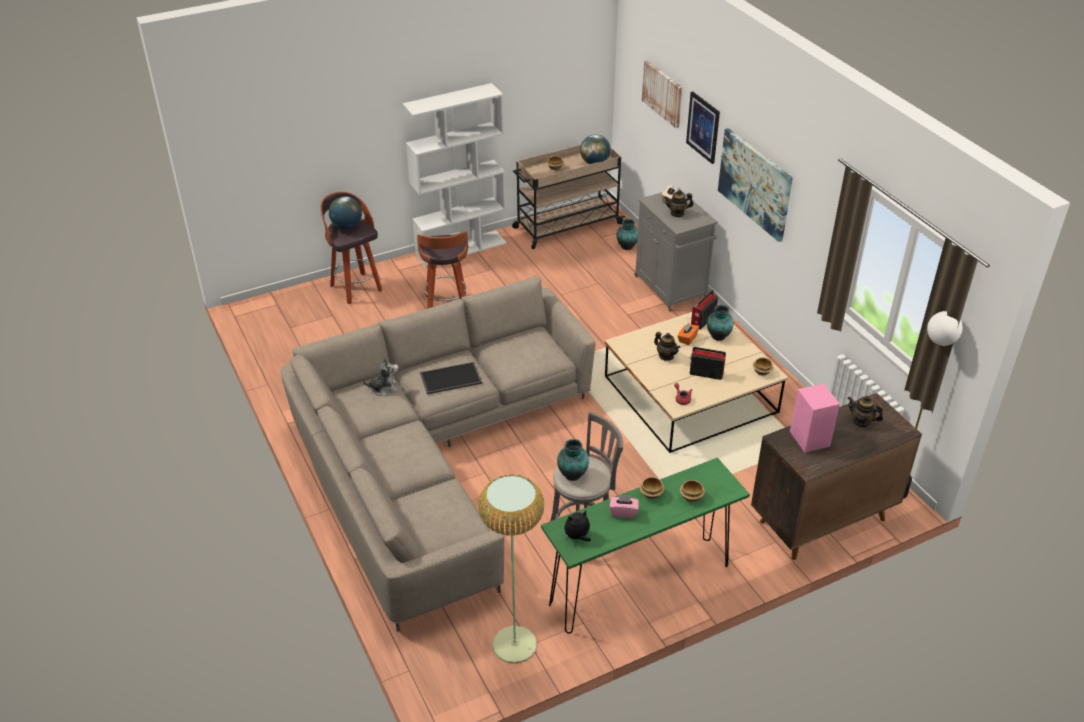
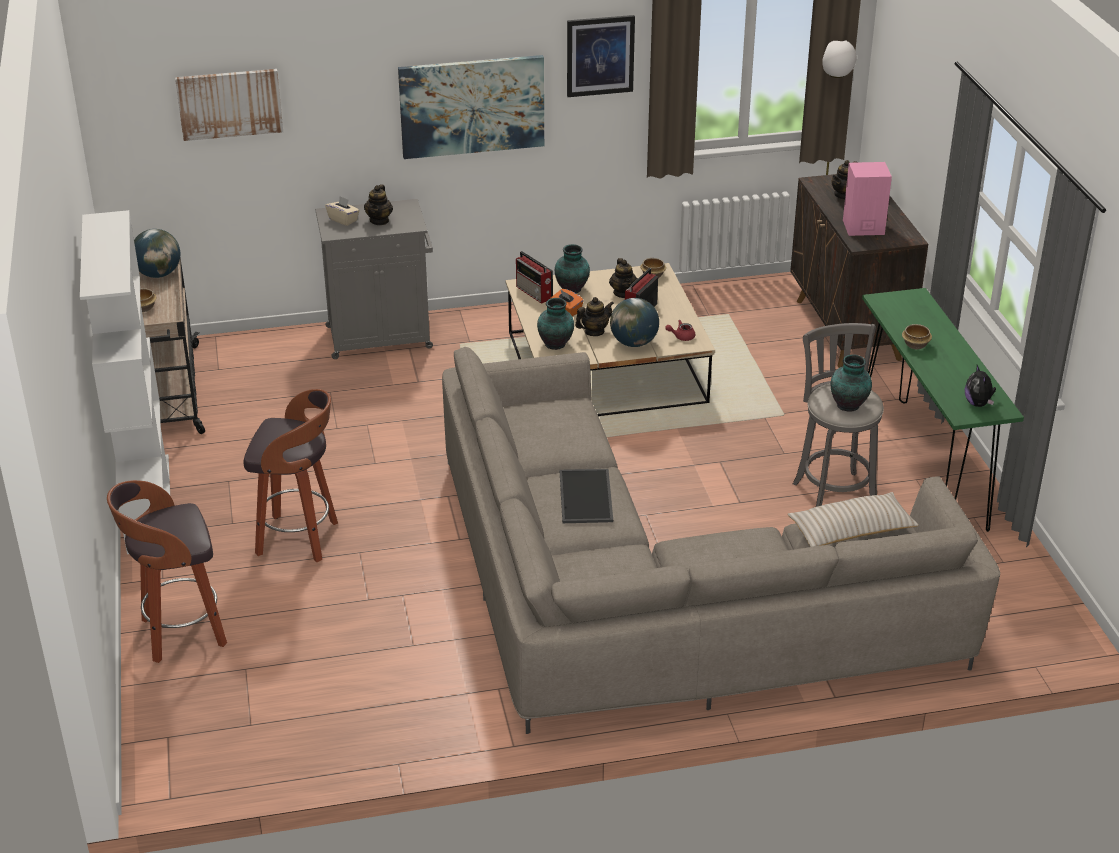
camera: 75 degrees left, 5 degrees down
globe [329,196,362,229] -> globe moved to [610,298,659,347]
plush toy [363,358,399,396] -> none
floor lamp [478,474,544,663] -> none
pink tissue box [609,494,639,518] -> none
vase [617,219,638,250] -> vase moved to [537,298,574,350]
bowl [680,480,705,502] -> none
picture [686,91,720,164] -> picture moved to [567,15,635,97]
none -> teapot [609,258,638,298]
none -> beige pillow [787,492,919,547]

